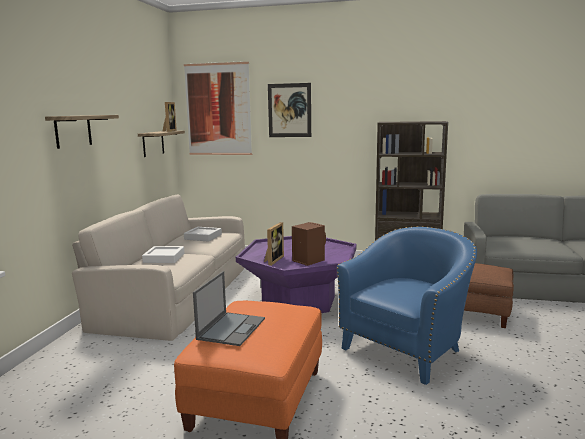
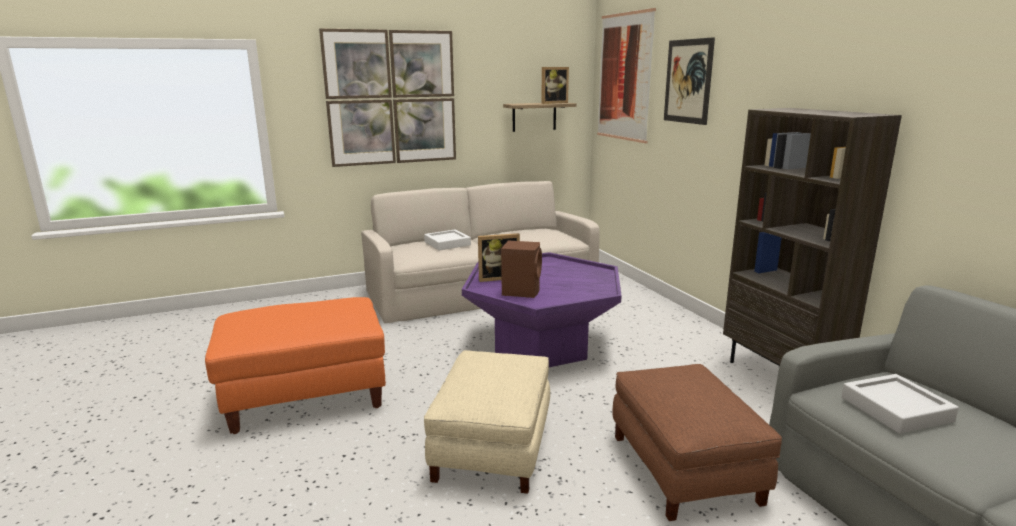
camera: 55 degrees right, 5 degrees up
shelf [45,115,119,149] -> picture [319,28,456,167]
grey tray [184,227,222,242] -> grey tray moved to [841,374,959,434]
laptop [193,271,265,346] -> none
blue armchair [337,226,477,385] -> beige ottoman [424,350,550,494]

